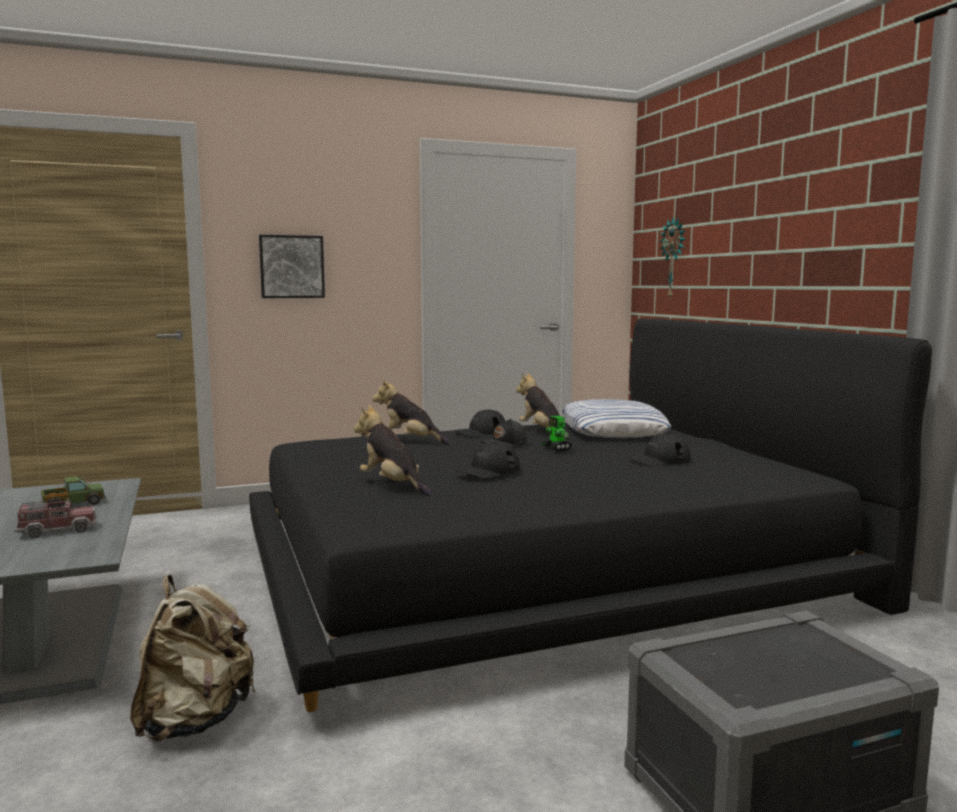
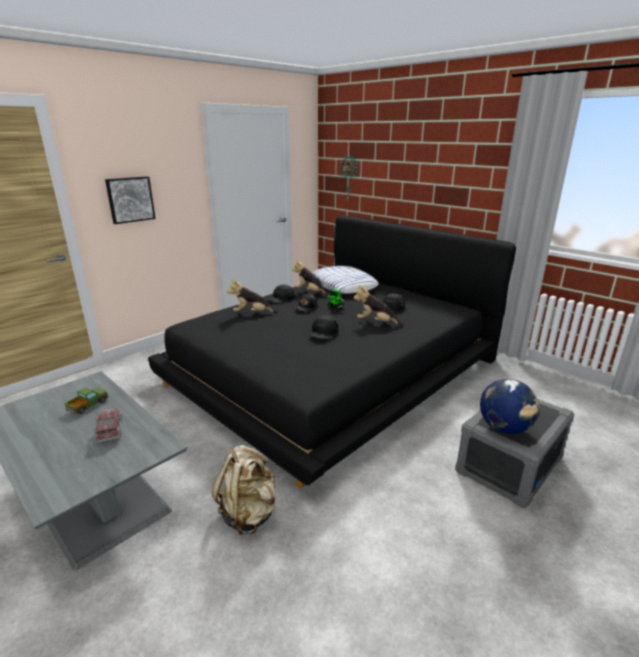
camera: 25 degrees left, 15 degrees up
toy truck [15,498,96,538] -> toy truck turned 60 degrees counterclockwise [96,409,122,443]
plush toy [354,405,432,496] -> plush toy moved to [353,285,403,326]
none -> globe [480,379,539,434]

